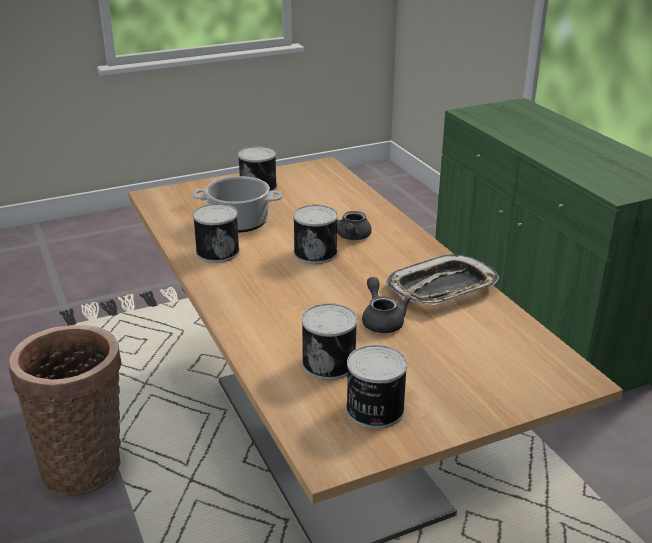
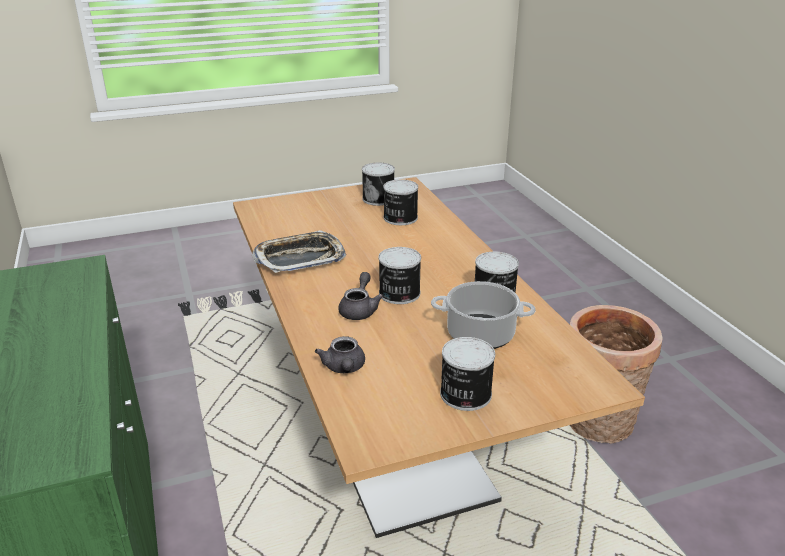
camera: 175 degrees left, 0 degrees up
grey teapot [362,277,411,333] -> grey teapot moved to [315,336,365,373]

